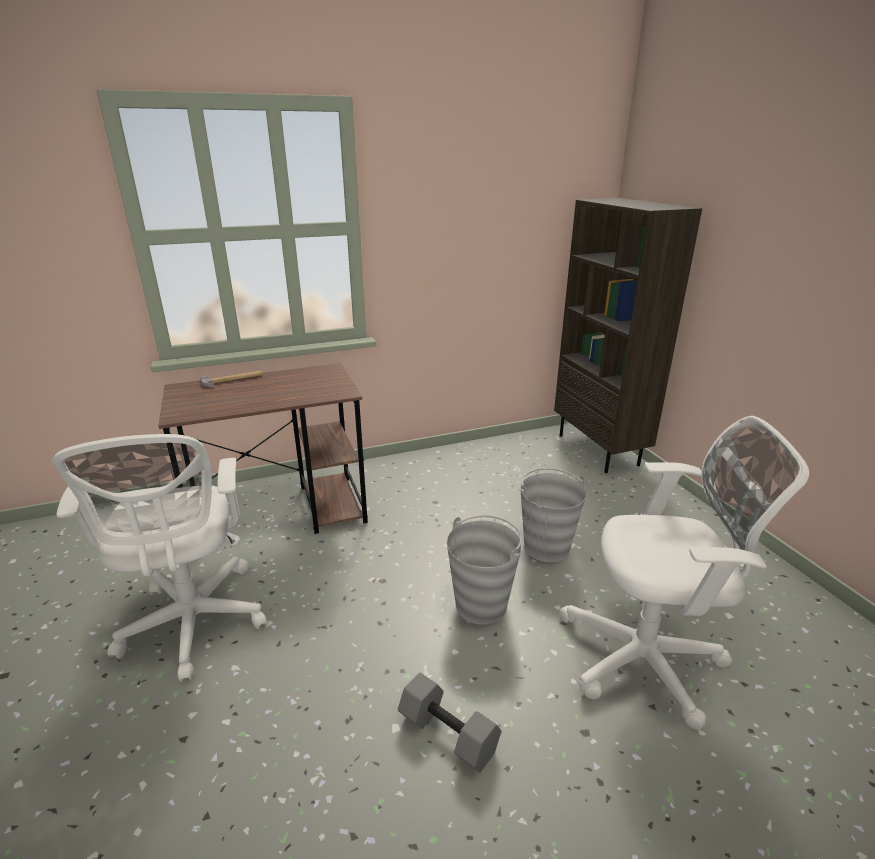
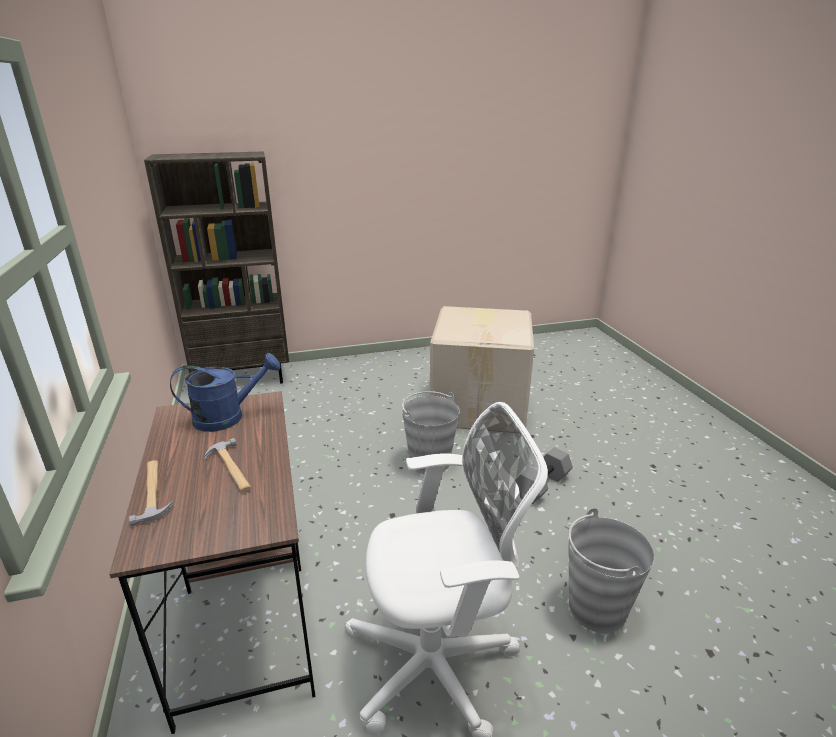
camera: 85 degrees left, 0 degrees up
grey bucket [519,468,586,562] -> grey bucket moved to [569,508,654,633]
white office chair [559,416,809,729] -> cardboard box [430,306,534,433]
none -> blue watering can [170,353,281,432]
none -> hammer [204,438,251,493]

